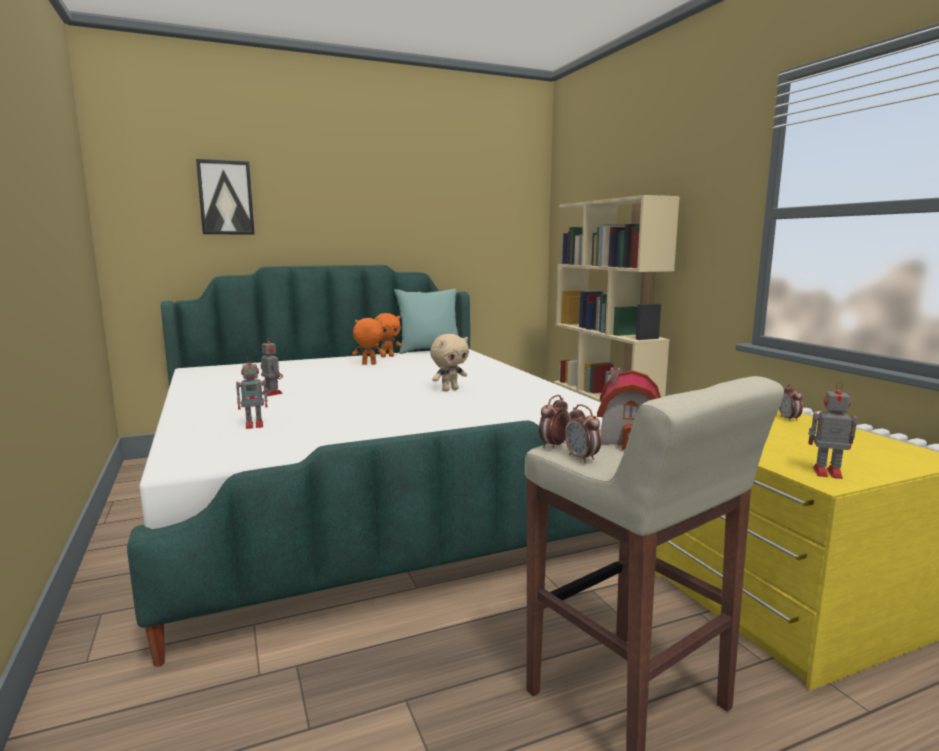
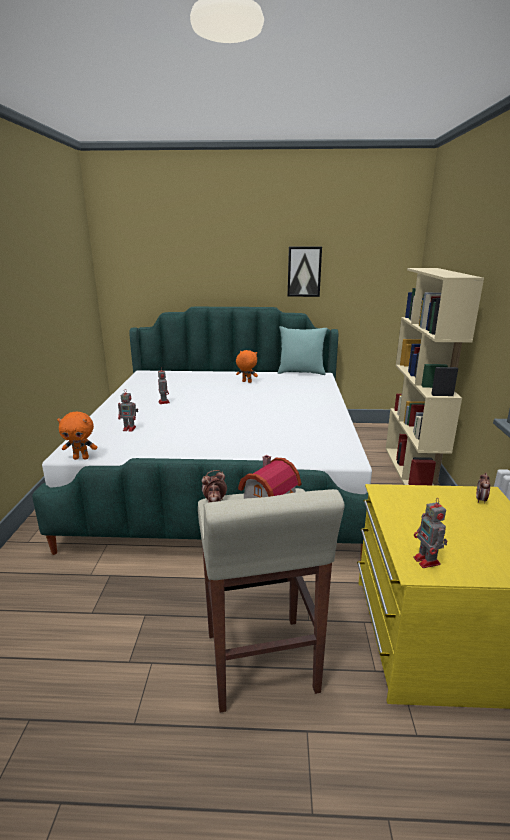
camera: 25 degrees right, 10 degrees up
picture [196,159,255,235] -> picture moved to [288,247,322,297]
orange plush toy [375,313,402,357] -> orange plush toy moved to [57,412,97,460]
beige plush toy [430,334,469,392] -> none
toy robot [808,382,857,479] -> toy robot turned 150 degrees counterclockwise [413,498,447,568]

